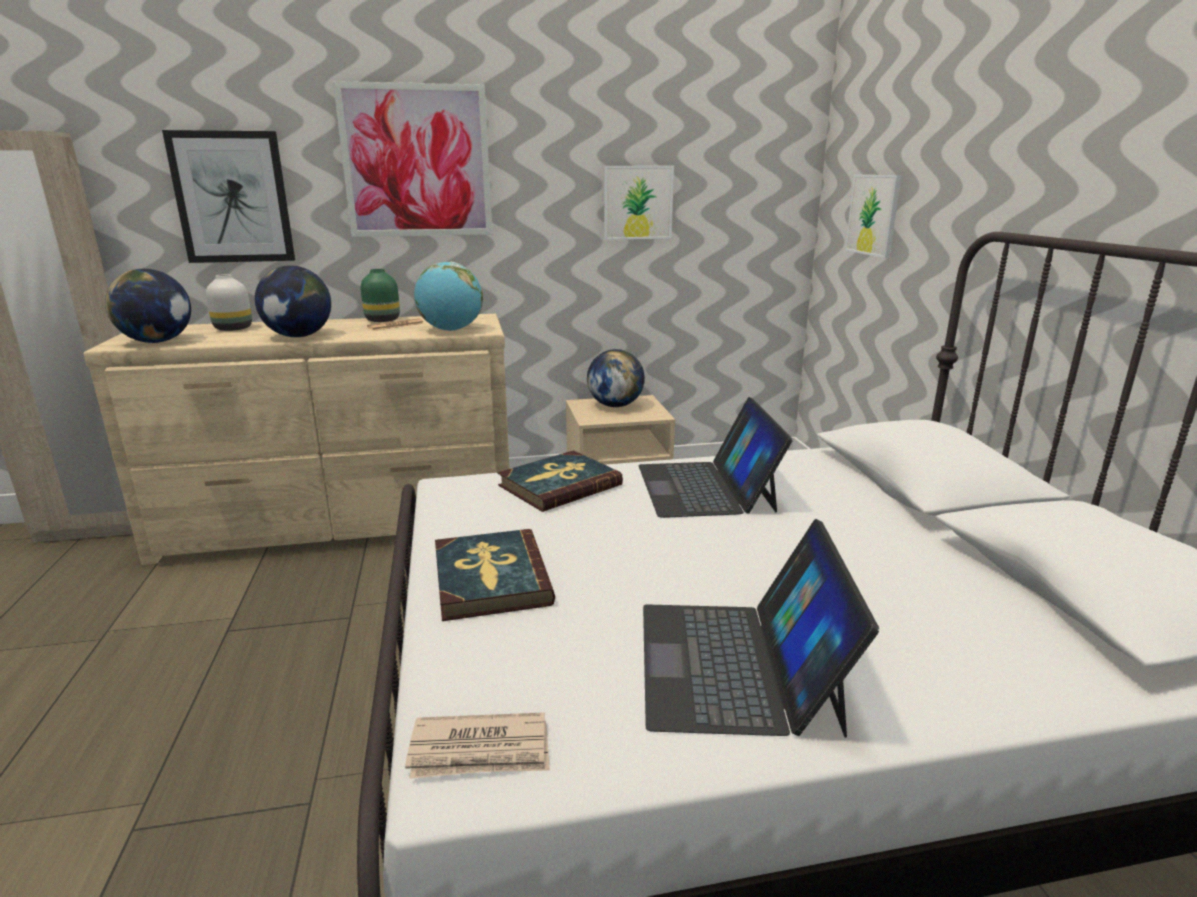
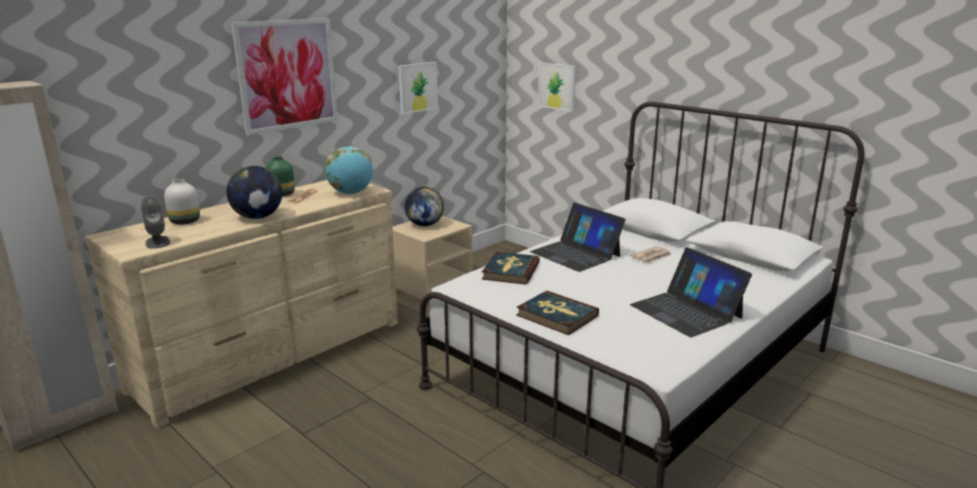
camera: 35 degrees left, 0 degrees up
globe [105,269,191,343] -> grey speaker [141,196,170,249]
picture [162,130,295,263] -> none
newspaper [405,712,550,779] -> newspaper moved to [631,246,672,263]

